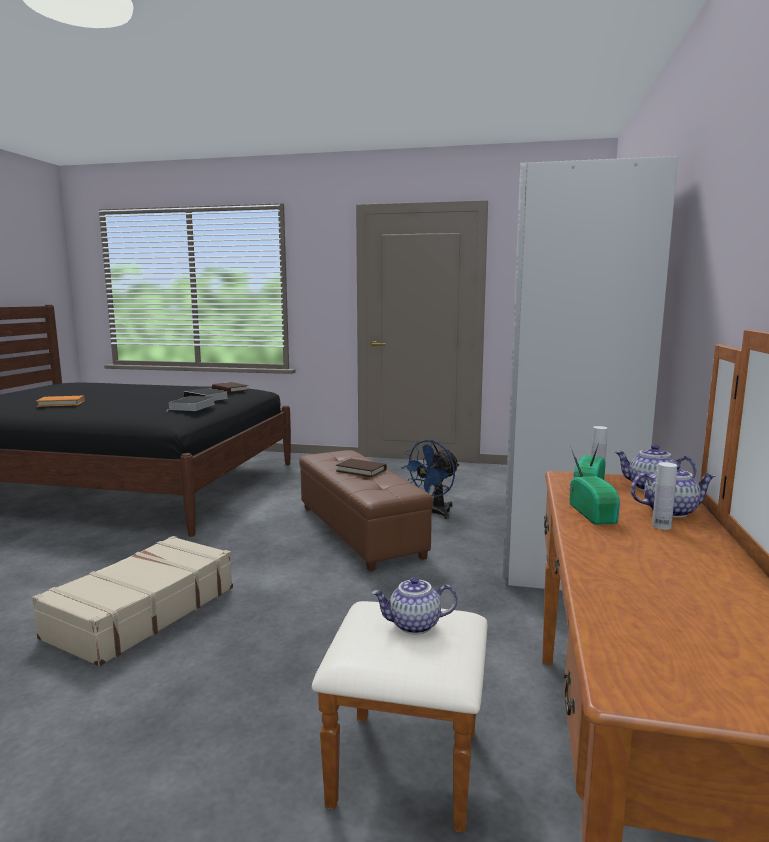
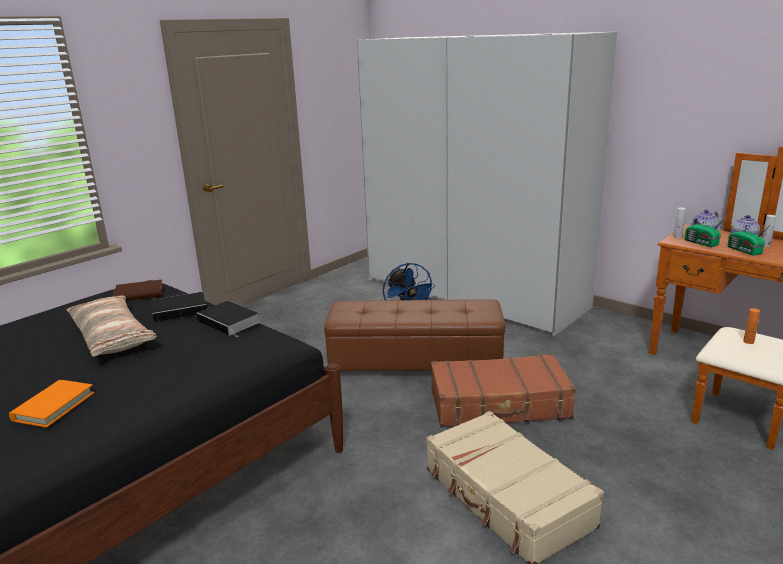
camera: 60 degrees left, 10 degrees up
brown book [336,459,387,477] -> none
teapot [371,577,458,634] -> orange bottle [743,308,760,344]
radio [569,445,620,525] -> radio turned 135 degrees counterclockwise [728,223,772,256]
none -> pillow [67,296,157,357]
none -> brown suitcase [431,354,576,427]

